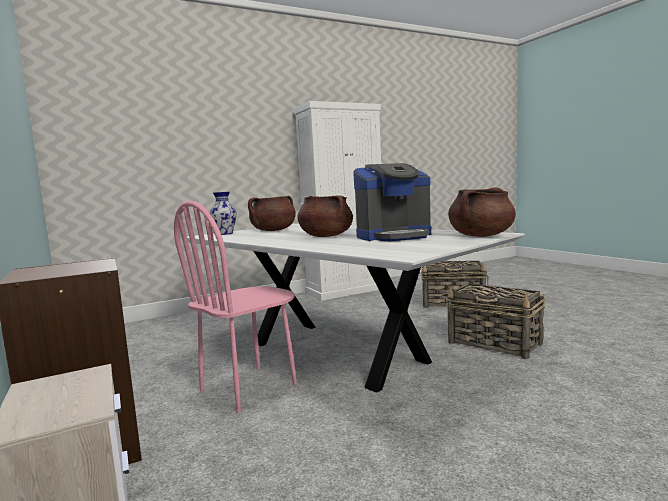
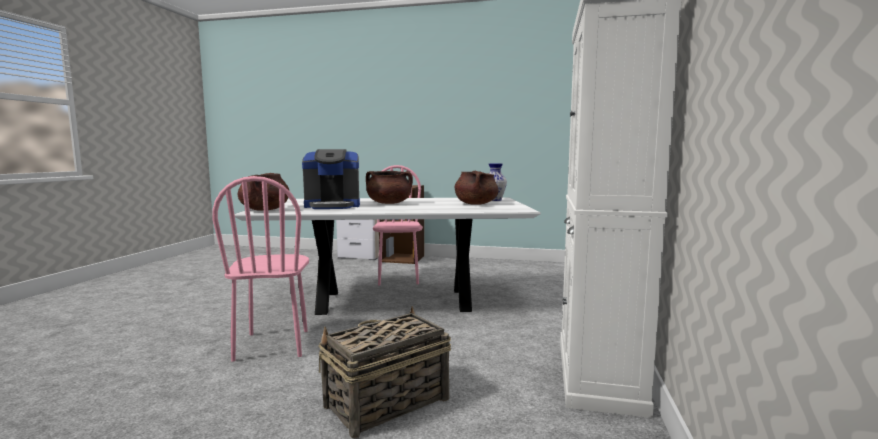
camera: 130 degrees right, 0 degrees up
coffee machine [353,163,431,241] -> coffee machine turned 120 degrees counterclockwise [302,149,360,209]
basket [446,283,546,359] -> pink chair [212,176,309,362]

